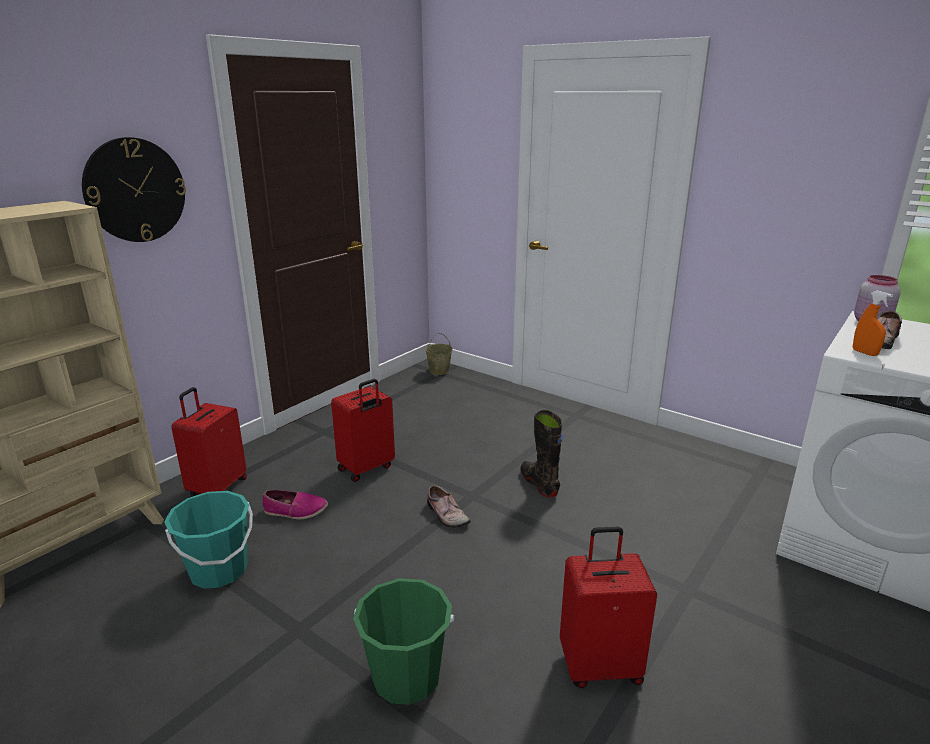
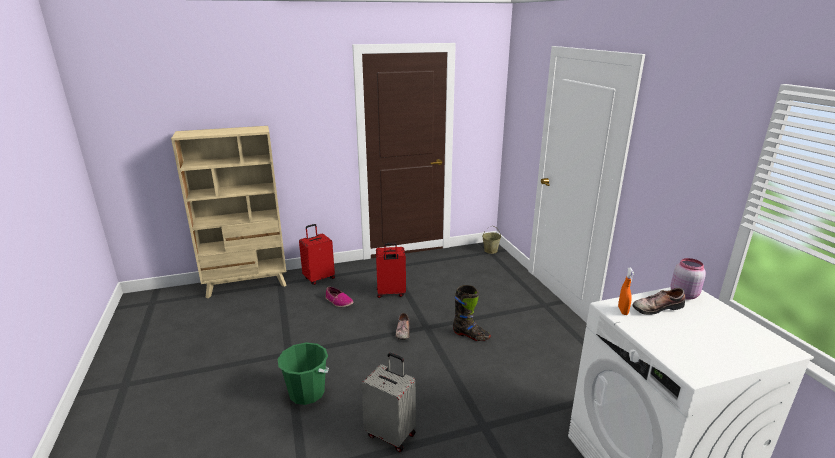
camera: 35 degrees right, 0 degrees up
wall clock [82,137,186,242] -> none
turquoise bucket [164,491,253,589] -> none
black boot [520,410,563,497] -> black boot turned 105 degrees clockwise [453,285,491,341]
red suitcase [560,527,657,688] -> grey suitcase [361,353,416,452]

